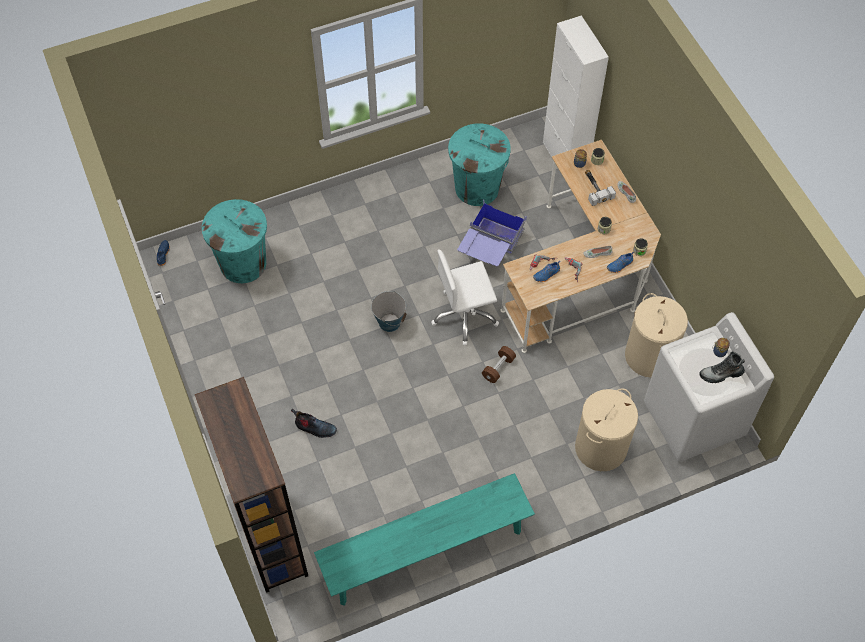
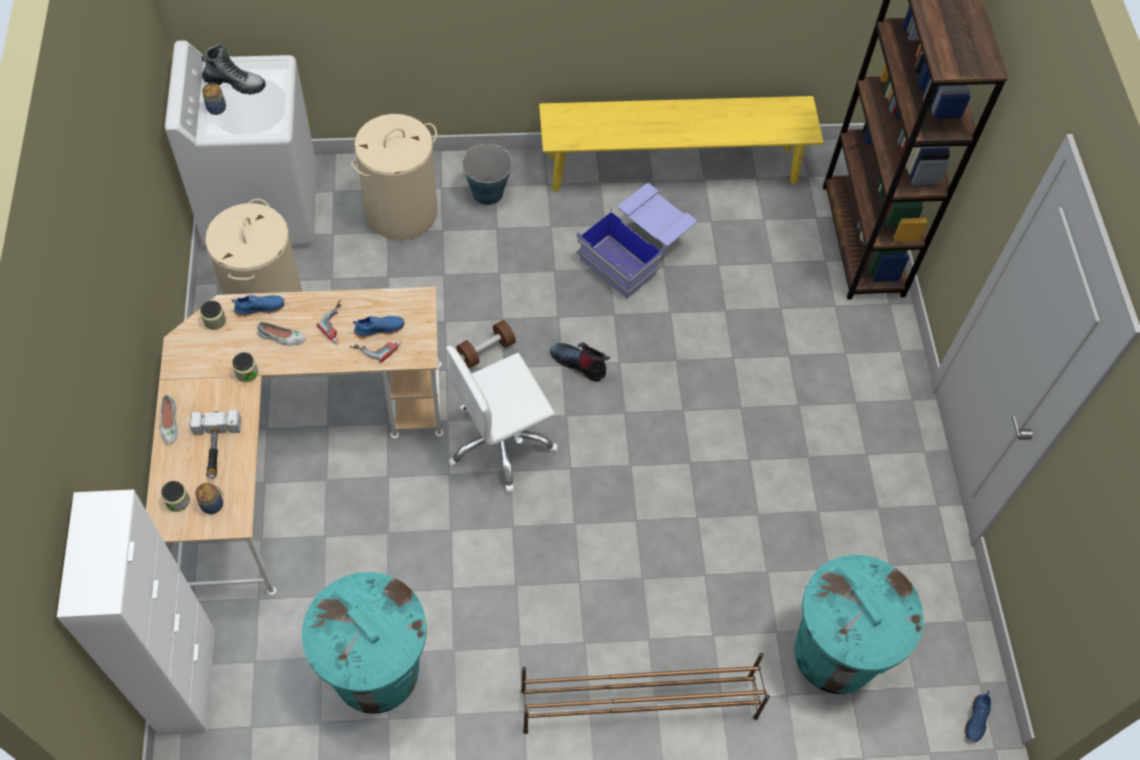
camera: 165 degrees left, 0 degrees up
boot [291,408,337,438] -> boot moved to [550,342,610,382]
turquoise bench [314,473,535,606] -> yellow bench [539,96,824,192]
bucket [371,291,407,332] -> bucket moved to [462,144,512,205]
white office chair [431,250,499,345] -> white office chair turned 150 degrees clockwise [446,346,558,492]
blue storage box [457,199,527,266] -> blue storage box moved to [577,183,697,298]
none -> brown shoe rack [521,653,770,734]

